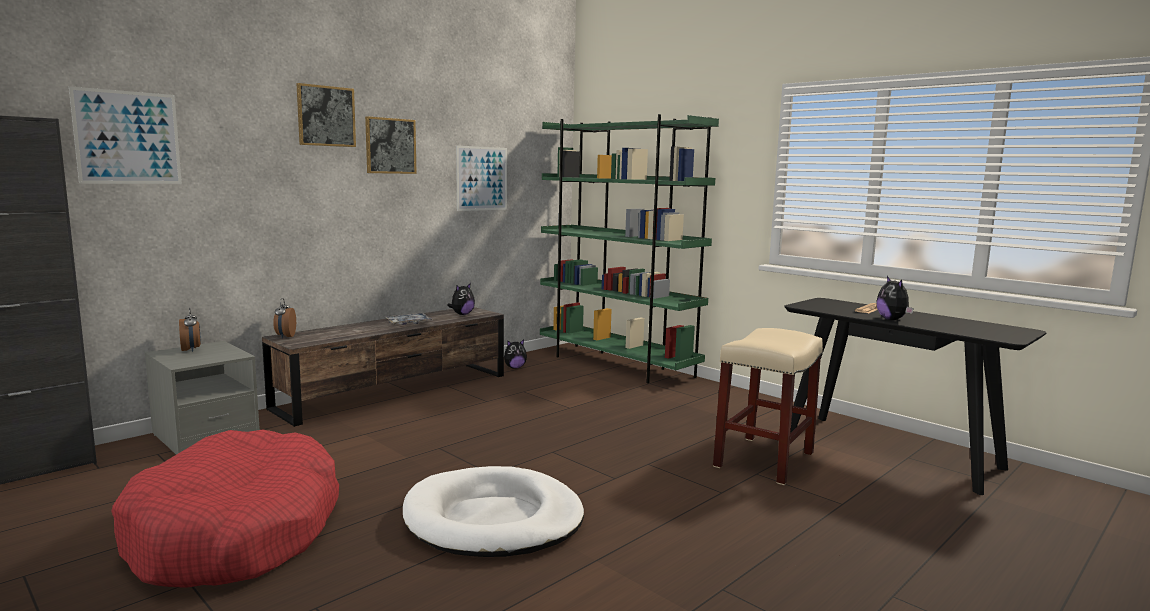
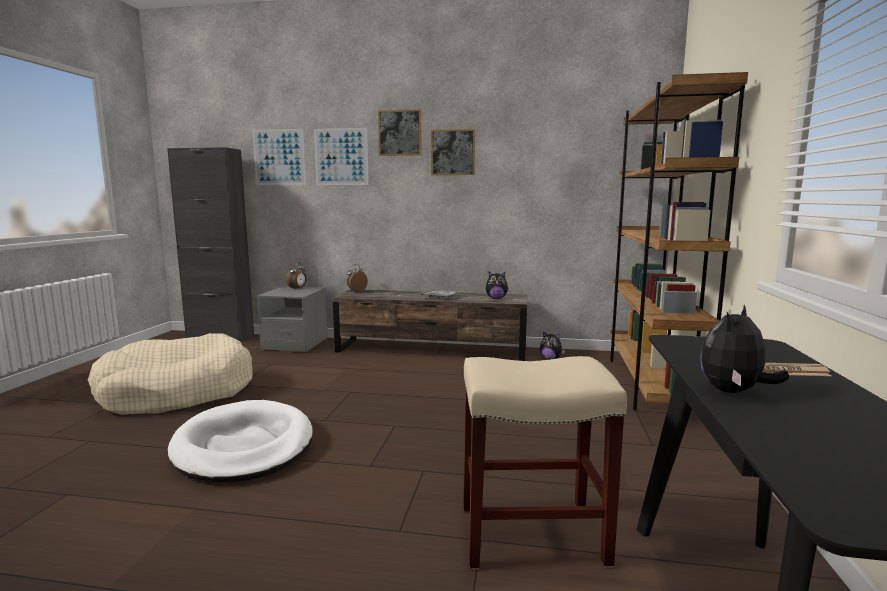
camera: 55 degrees right, 0 degrees up
red dog bed [111,430,339,588] -> beige dog bed [88,333,253,415]
picture [456,146,507,211] -> picture moved to [314,128,369,185]
green bookcase [540,114,719,383] -> brown bookcase [610,72,748,410]

